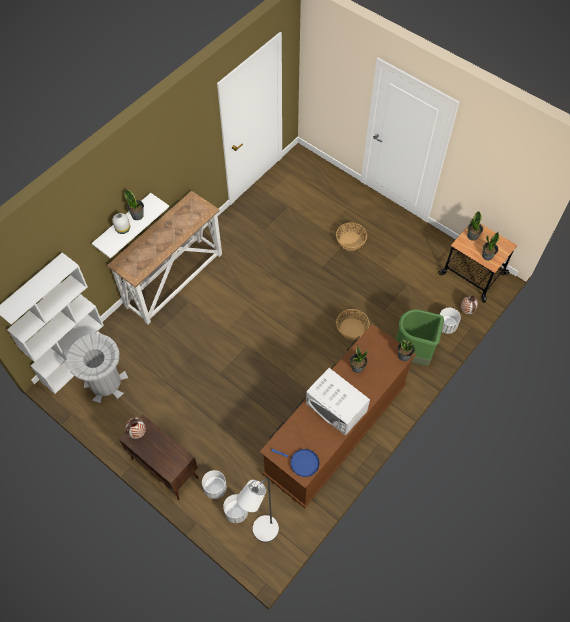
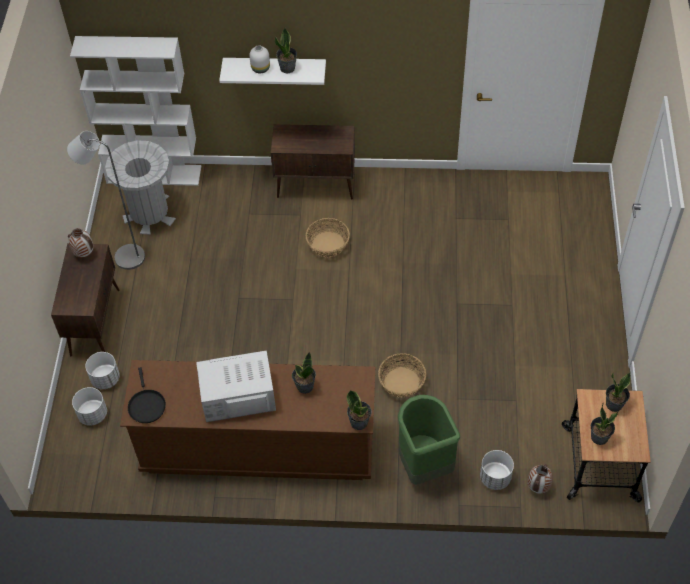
camera: 55 degrees right, 5 degrees down
console table [107,191,222,325] -> brown cabinet [271,124,355,199]
grey floor lamp [237,478,279,542] -> grey floor lamp moved to [67,131,145,270]
blue frying pan [271,449,320,477] -> black frying pan [128,367,166,423]
white microwave [306,368,370,435] -> white microwave turned 75 degrees clockwise [196,351,276,422]
basket [336,223,367,251] -> basket moved to [306,218,350,257]

